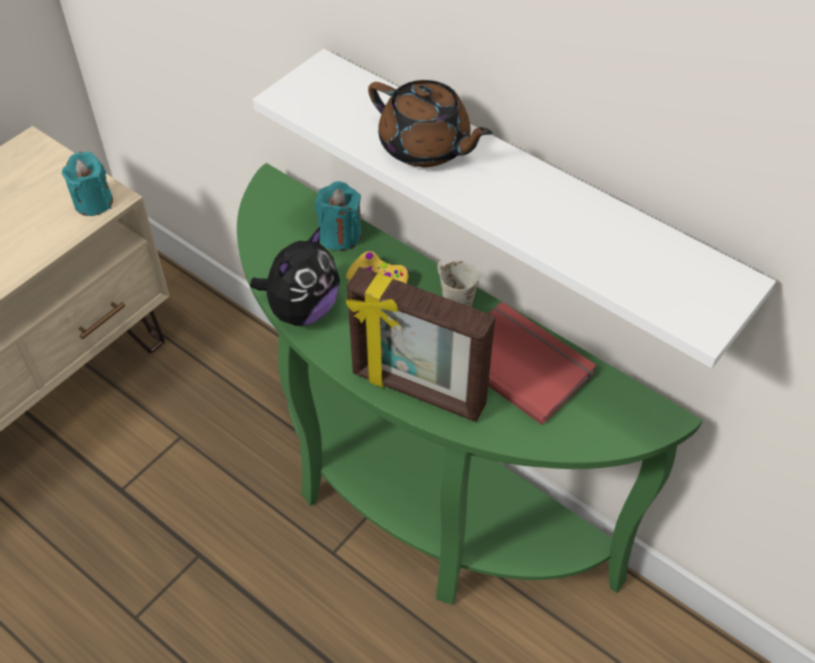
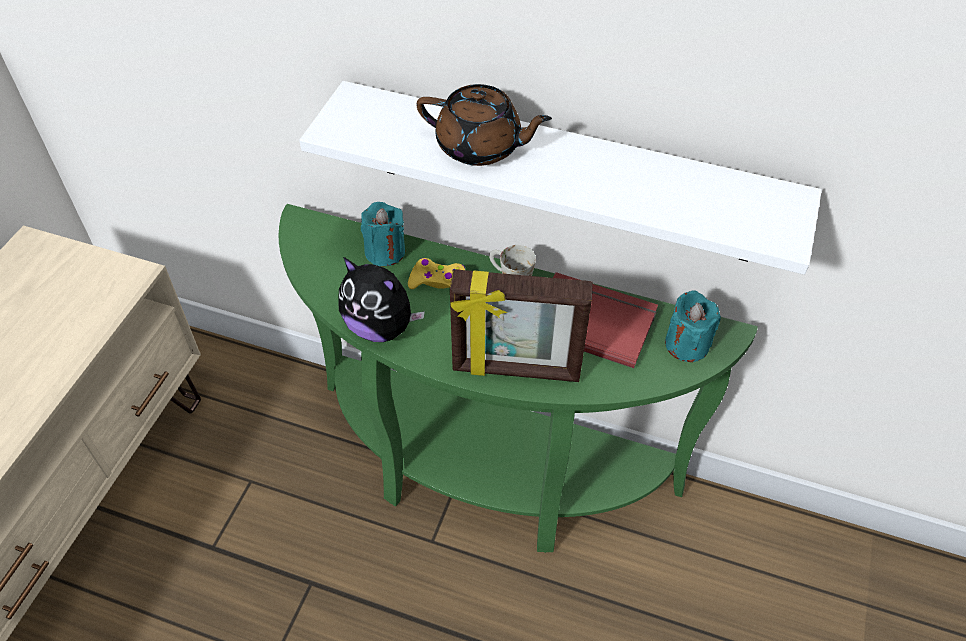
camera: 20 degrees left, 0 degrees up
turquoise candle [62,152,113,216] -> turquoise candle moved to [665,290,721,362]
plush toy [250,227,340,326] -> plush toy turned 105 degrees clockwise [338,257,425,342]

